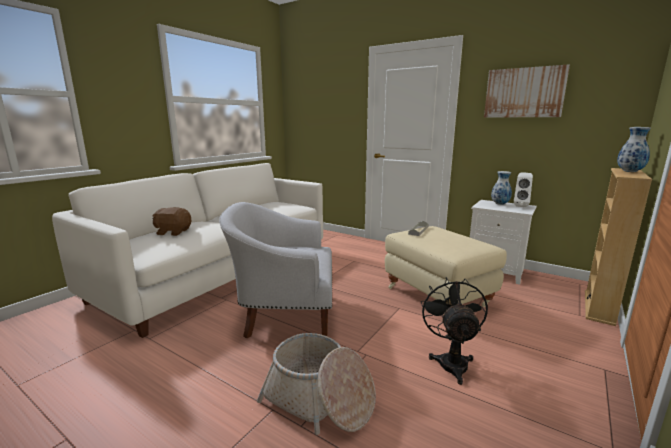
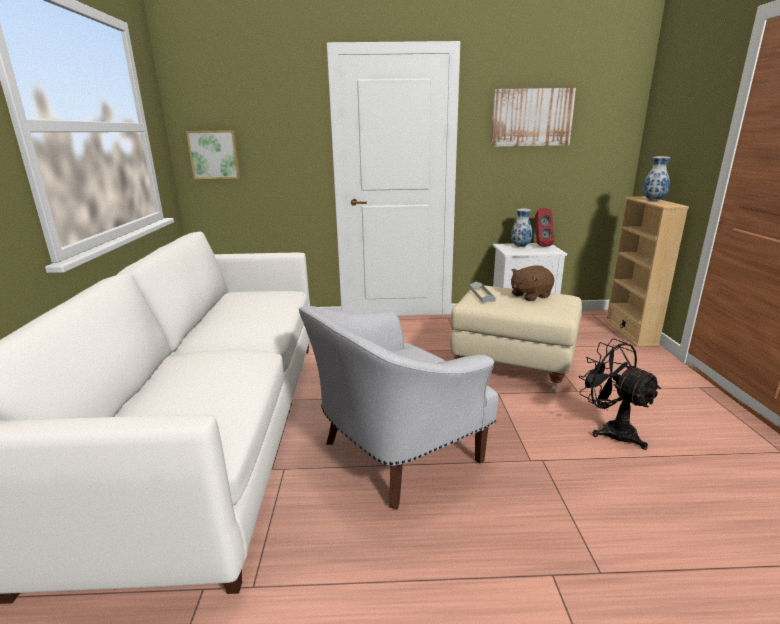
camera: 35 degrees left, 5 degrees up
brown plush toy [152,207,191,236] -> brown plush toy moved to [511,265,554,301]
basket [257,333,376,435] -> none
white speaker [514,173,533,207] -> red speaker [535,208,554,247]
none -> picture [186,130,240,179]

